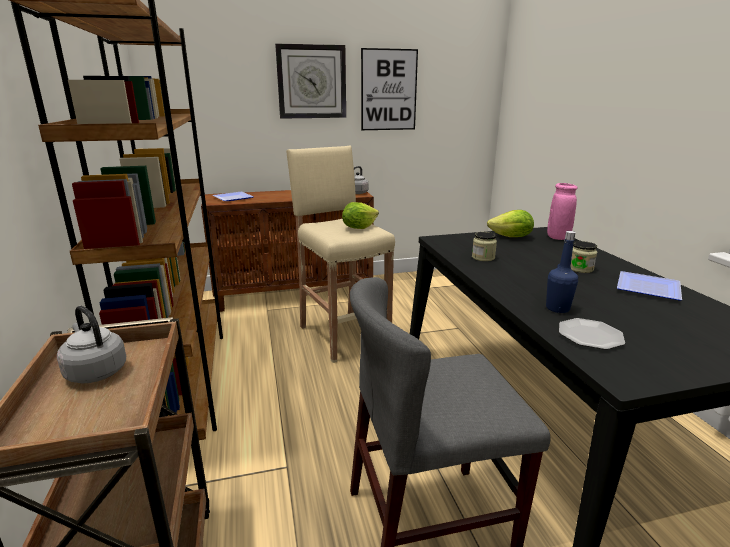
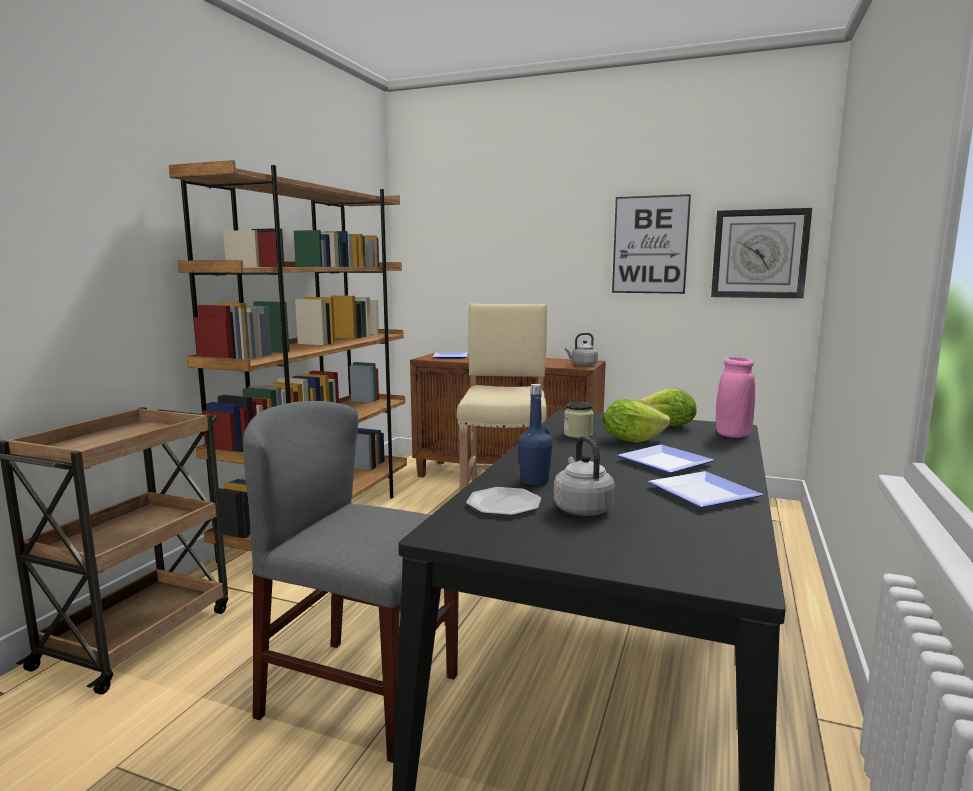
camera: 35 degrees right, 10 degrees down
grey kettle [57,306,126,383] -> grey kettle moved to [554,436,615,516]
wall clock [275,44,346,119] -> wall clock moved to [711,208,812,299]
lettuce [342,202,379,229] -> lettuce moved to [603,399,670,443]
jar [571,241,597,273] -> plate [618,444,714,473]

